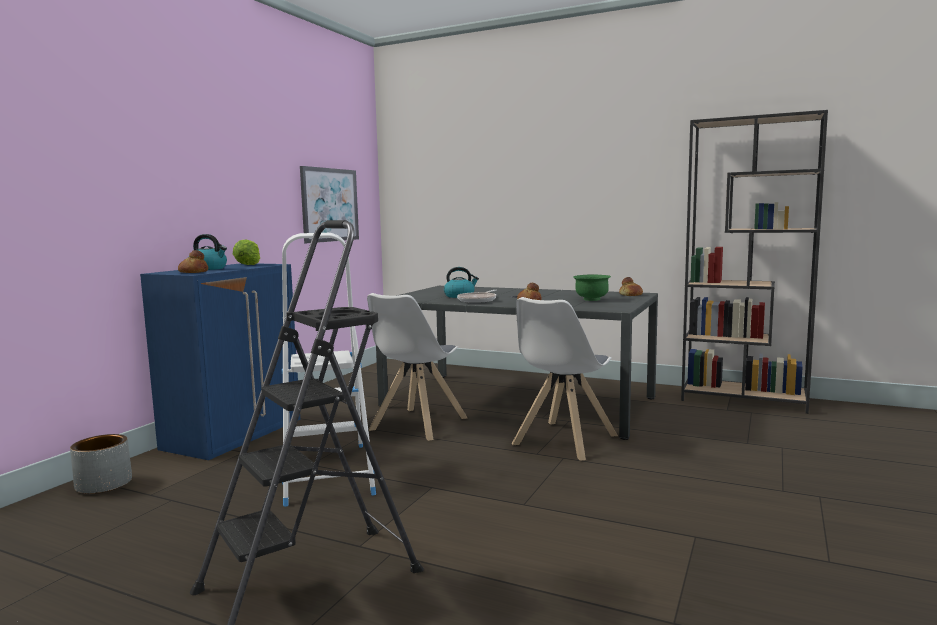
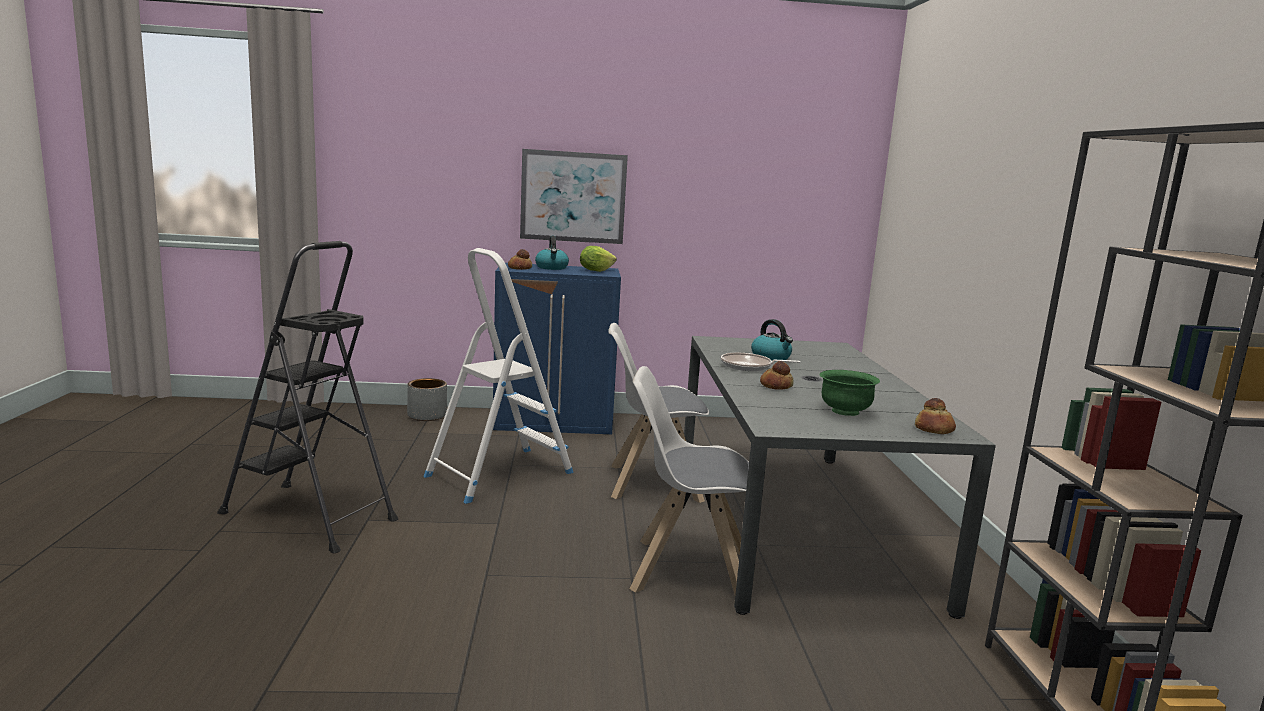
camera: 60 degrees right, 5 degrees up
picture [300,166,359,243] -> picture moved to [520,149,628,244]

